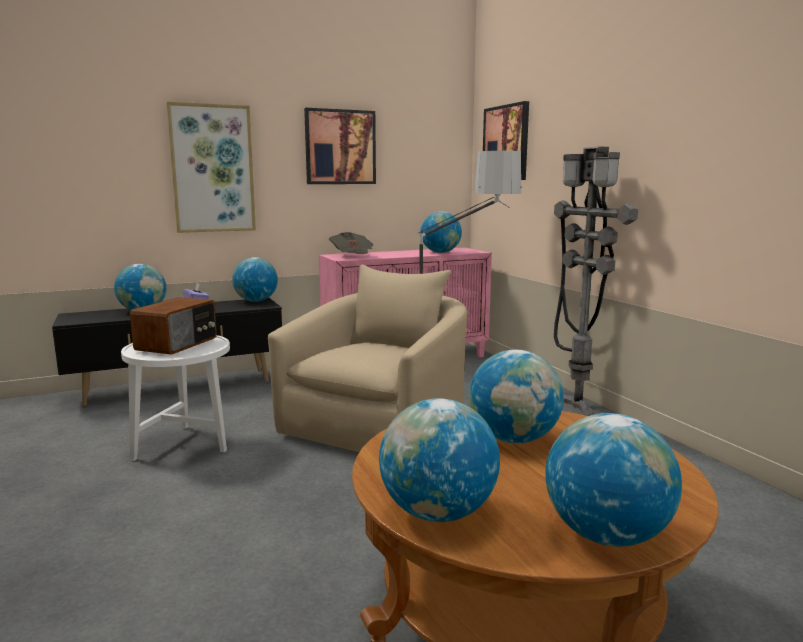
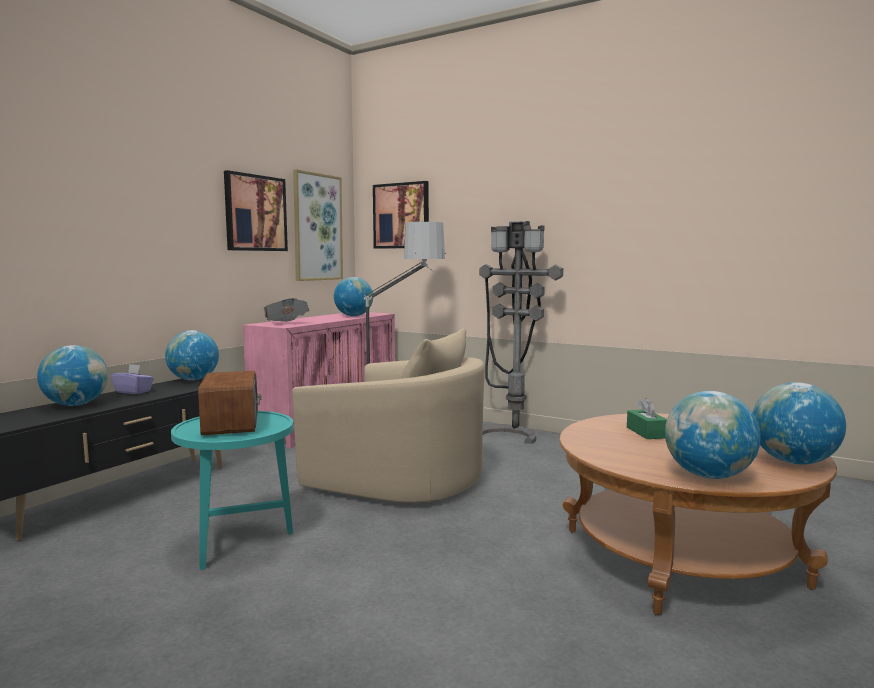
camera: 35 degrees left, 5 degrees down
white side table [121,335,230,461] -> turquoise side table [171,411,294,570]
picture [167,102,256,233] -> picture moved to [293,169,343,281]
beige armchair [268,265,467,452] -> beige armchair turned 120 degrees clockwise [292,328,485,503]
globe [469,350,564,443] -> green tissue box [627,397,667,439]

